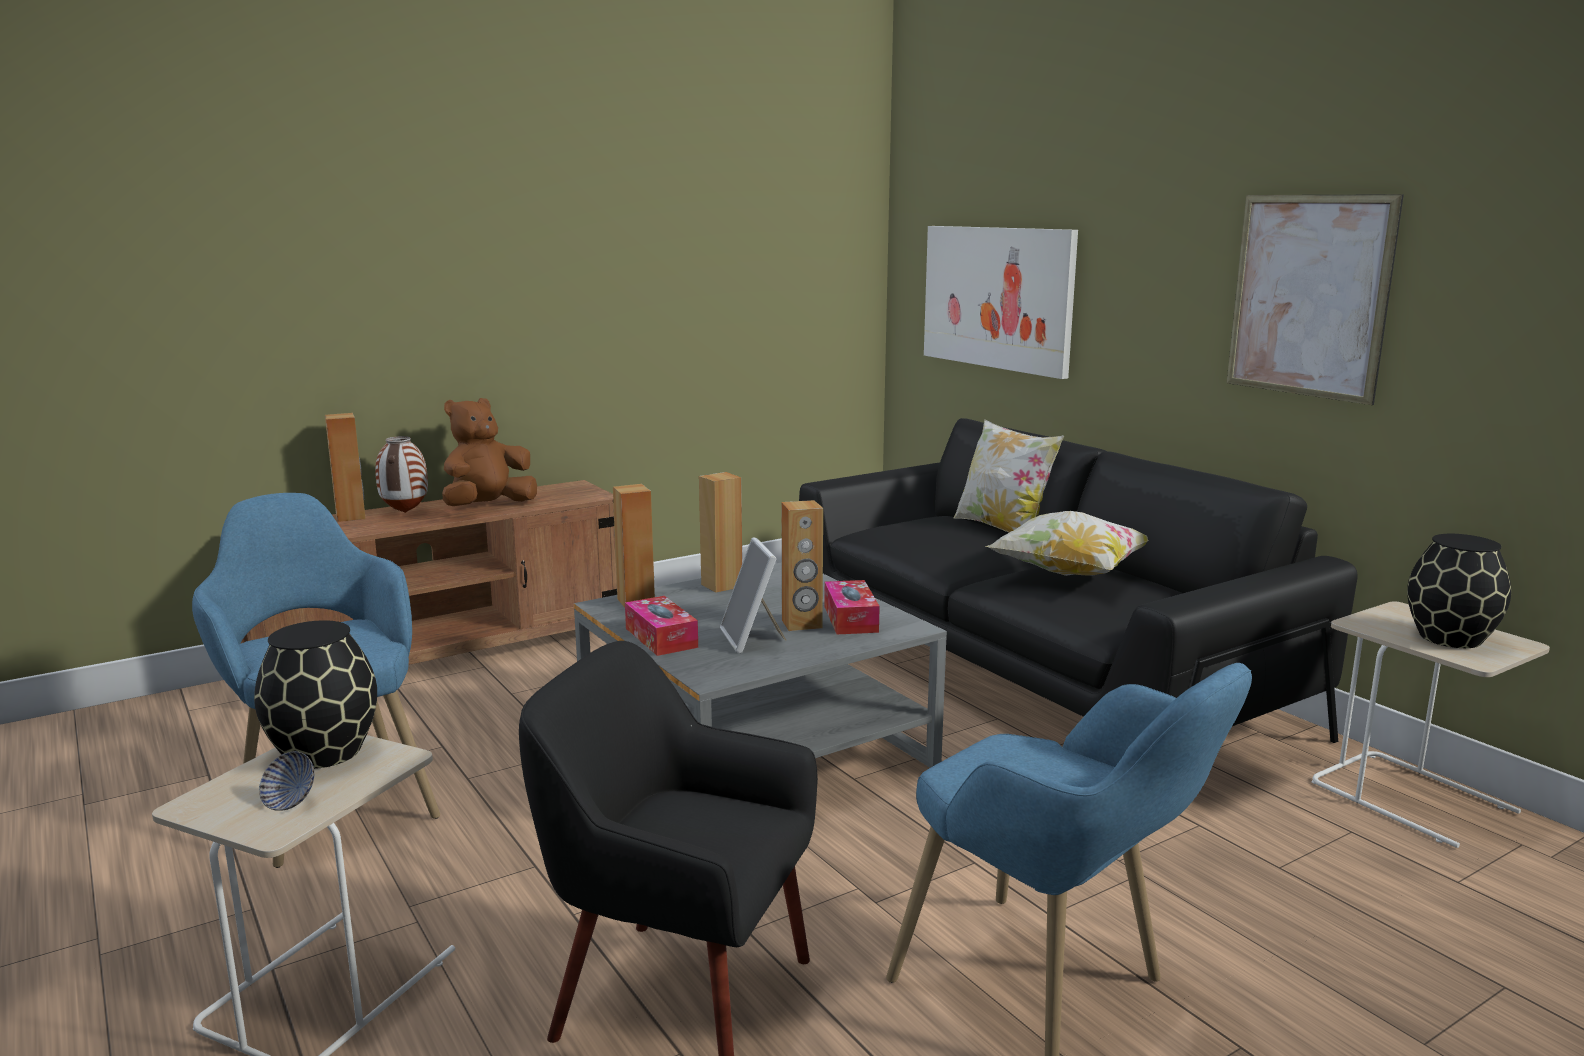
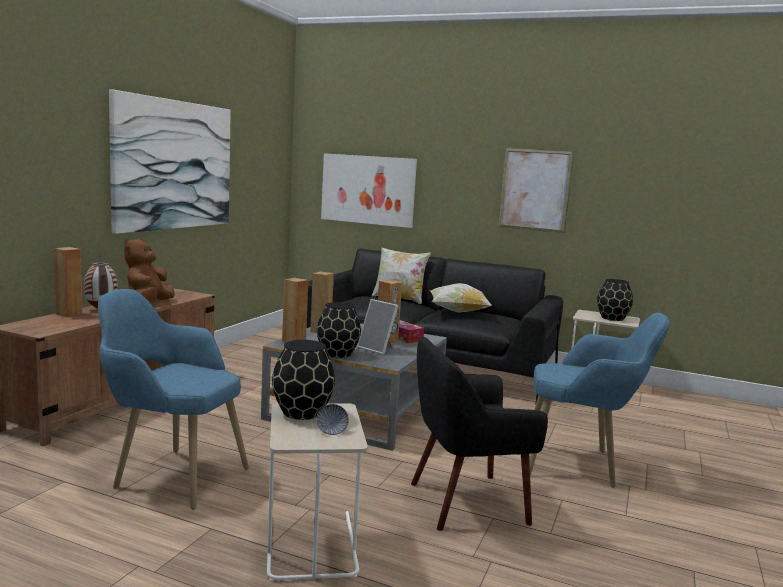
camera: 35 degrees left, 5 degrees down
tissue box [625,596,698,656] -> black vase [317,302,361,358]
none -> picture [109,89,231,234]

